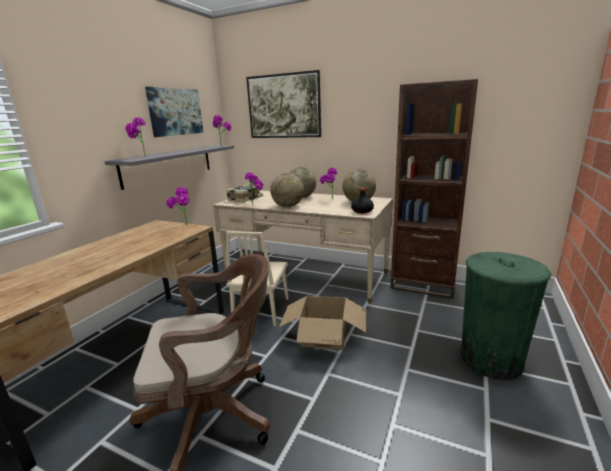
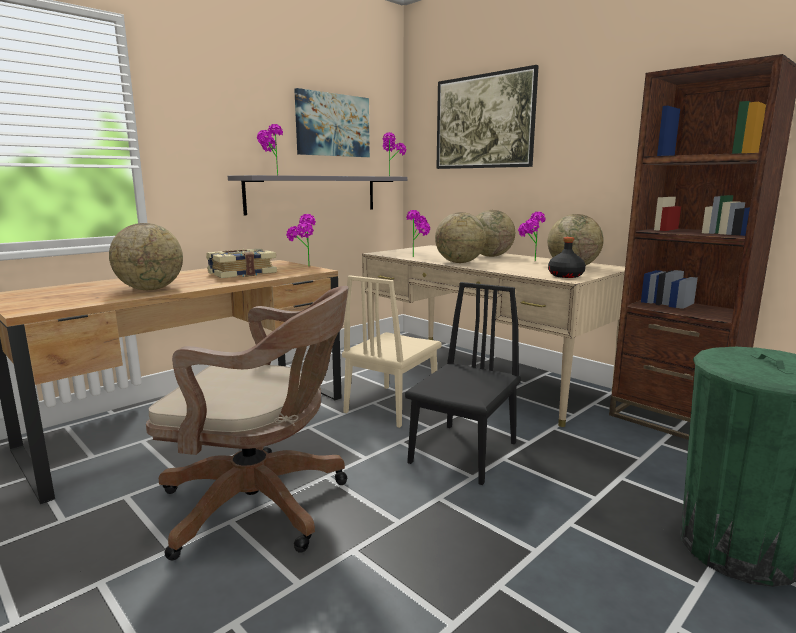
camera: 20 degrees right, 5 degrees down
book [226,184,263,202] -> book moved to [206,248,277,278]
cardboard box [279,296,366,350] -> black chair [405,282,521,485]
none -> globe [109,223,183,290]

